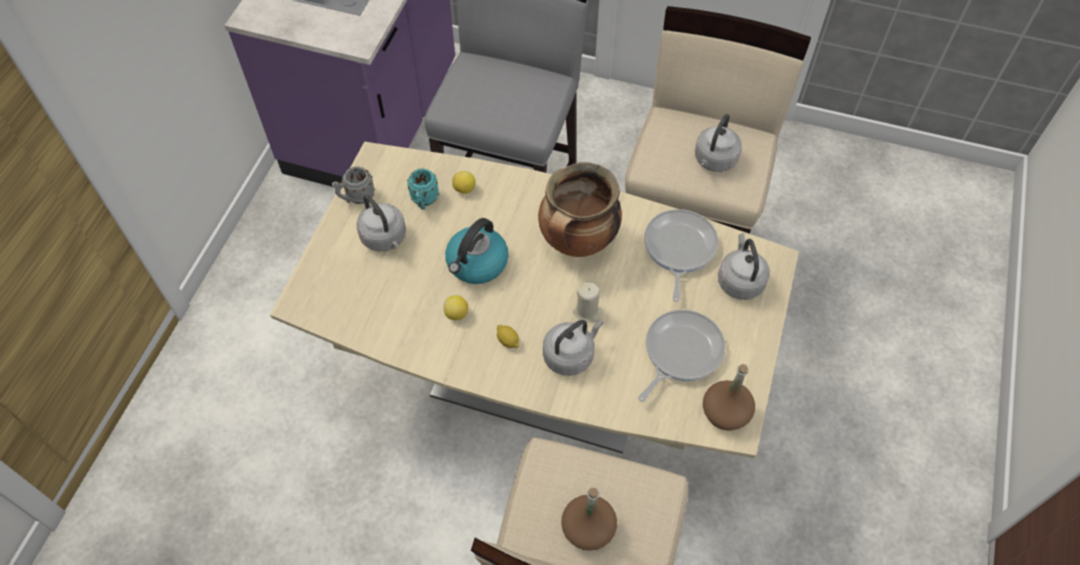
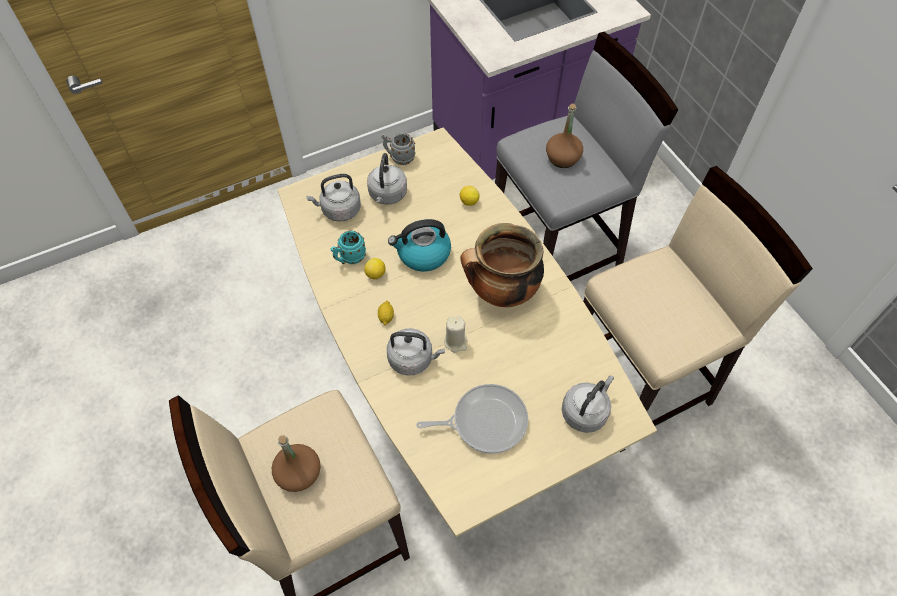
camera: 45 degrees right, 0 degrees up
turquoise mug [407,169,439,210] -> turquoise mug moved to [331,231,366,264]
frying pan [644,209,718,302] -> none
grey kettle [695,114,742,172] -> grey kettle moved to [306,174,361,222]
brown bottle [703,364,755,431] -> brown bottle moved to [546,104,583,168]

